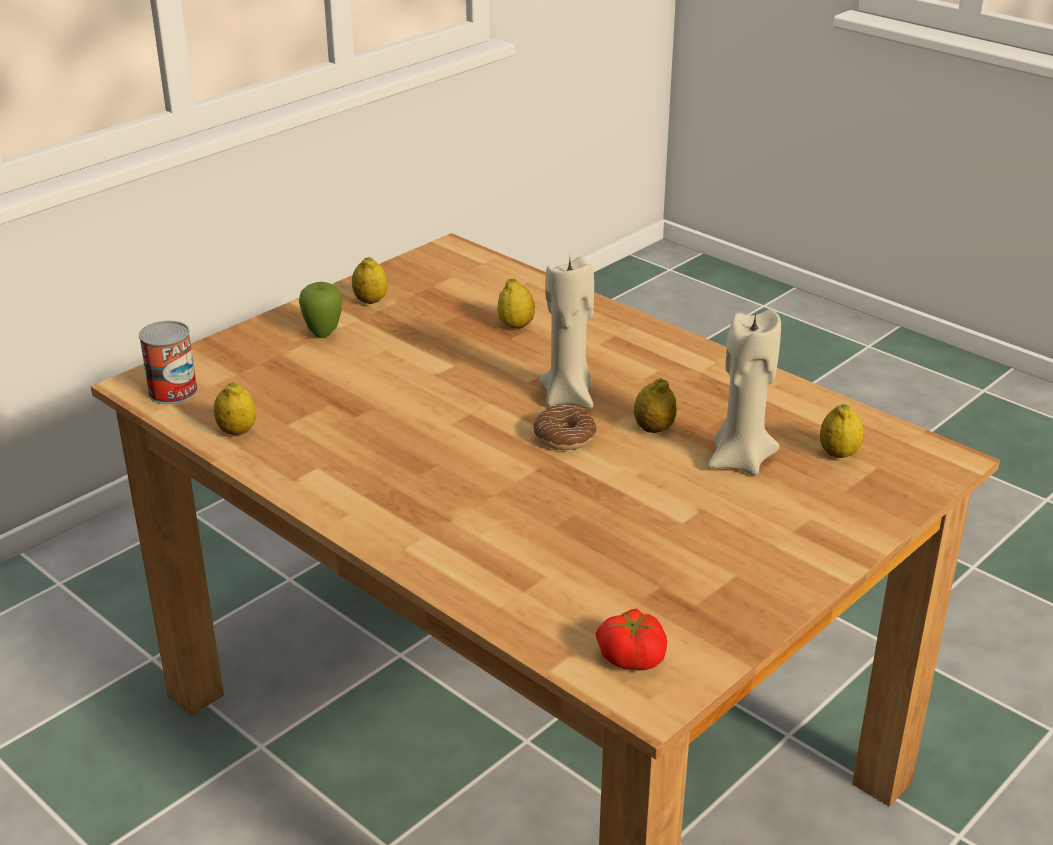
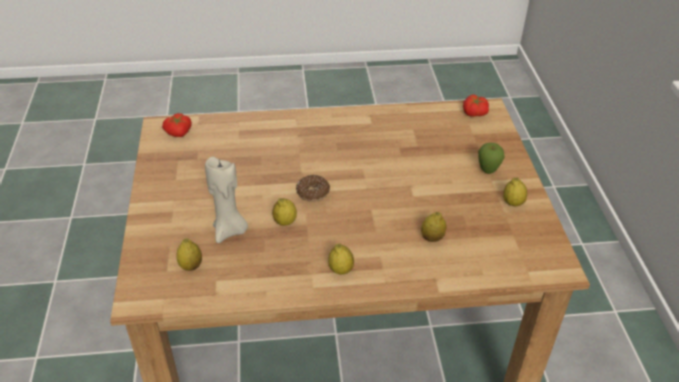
camera: 130 degrees right, 10 degrees up
can [139,321,198,404] -> tomato [463,95,489,117]
lemon [214,382,256,435] -> lemon moved to [328,243,354,275]
beige candle [540,256,594,409] -> none

